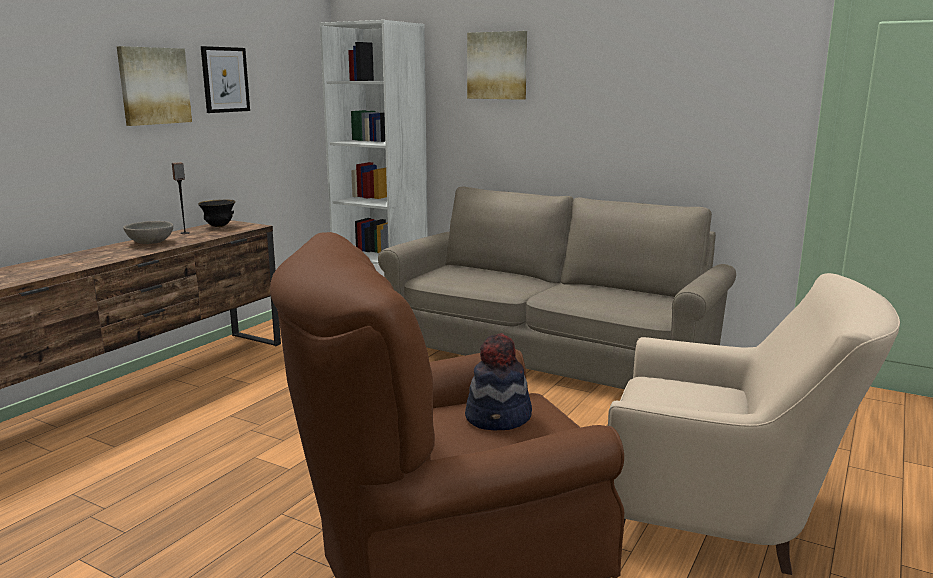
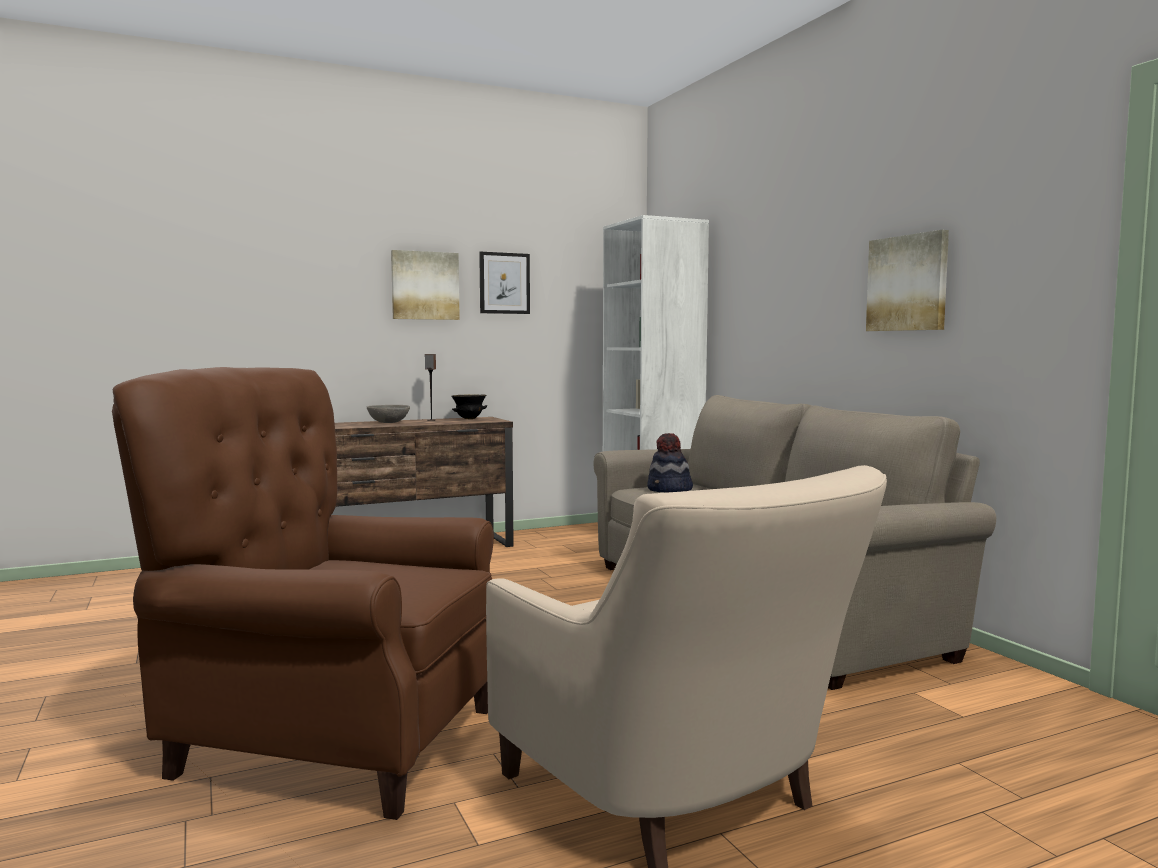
camera: 35 degrees right, 10 degrees down
hat [465,333,532,431] -> hat moved to [647,433,693,493]
picture [467,31,527,100] -> picture moved to [866,230,949,331]

